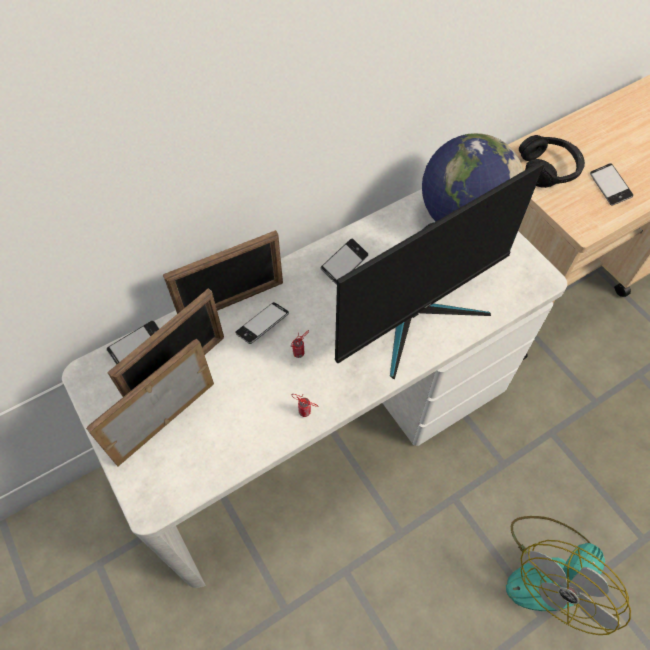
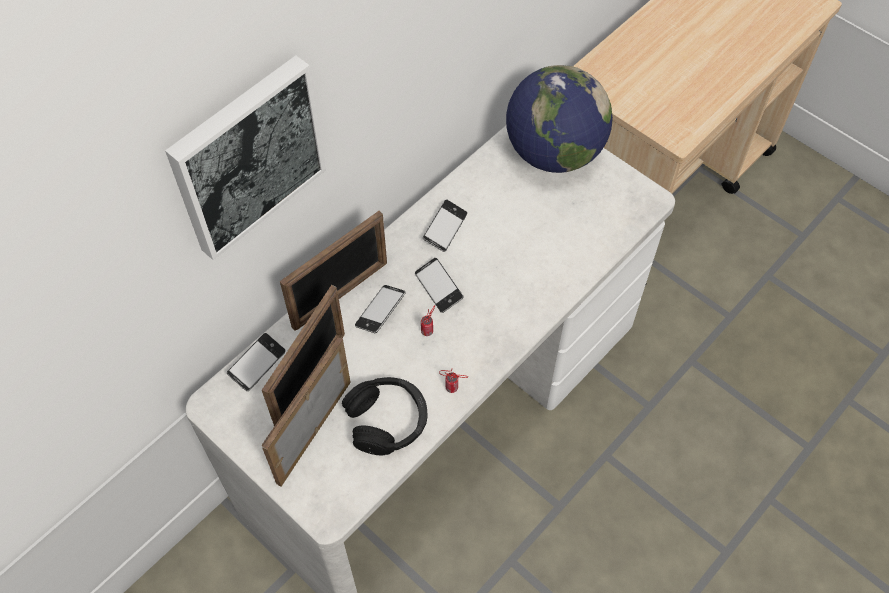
camera: 15 degrees left, 0 degrees up
monitor [335,161,545,380] -> none
fan [506,516,631,635] -> none
black headphones [519,135,585,188] -> black headphones moved to [342,377,428,456]
phone [590,163,633,206] -> phone moved to [415,258,464,313]
none -> picture [165,55,326,260]

